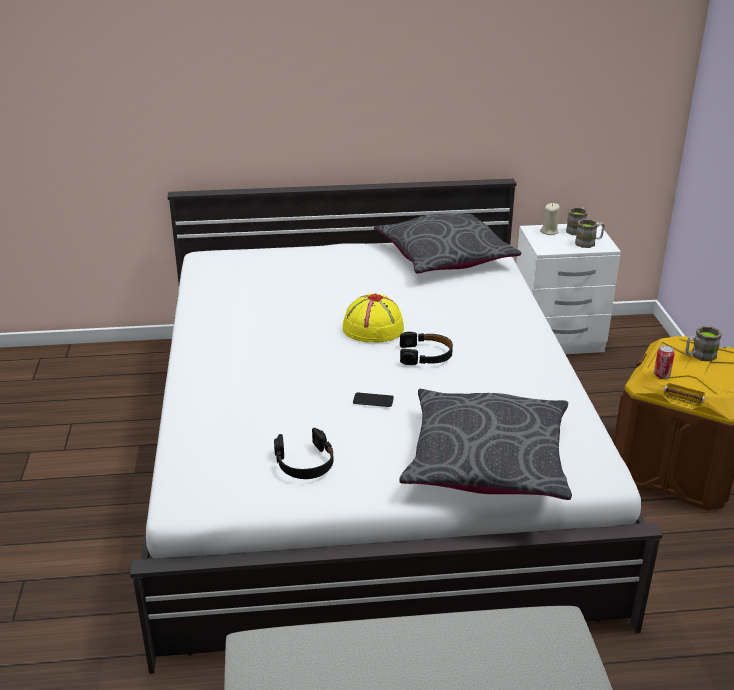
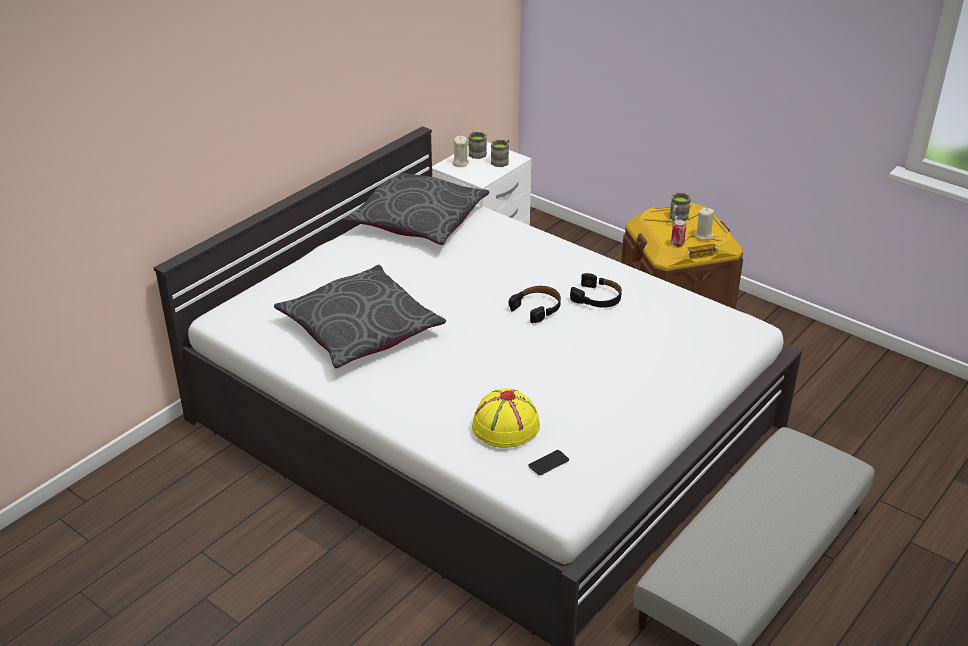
camera: 45 degrees left, 5 degrees up
black headphones [274,428,333,479] -> black headphones moved to [570,273,622,308]
yellow hat [343,294,404,343] -> yellow hat moved to [472,388,540,448]
phone [353,393,394,407] -> phone moved to [528,450,569,475]
grey pillow [399,389,572,500] -> grey pillow moved to [274,265,446,368]
none -> beige candle [694,208,715,240]

